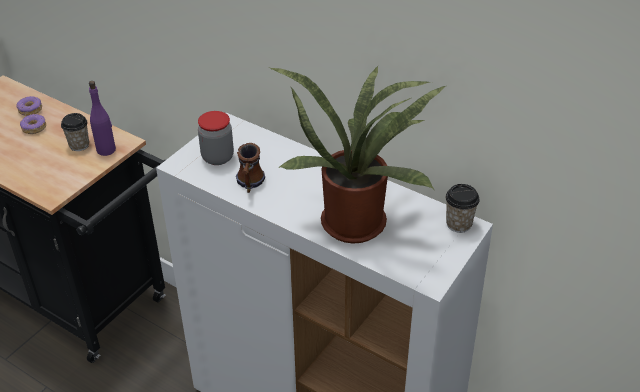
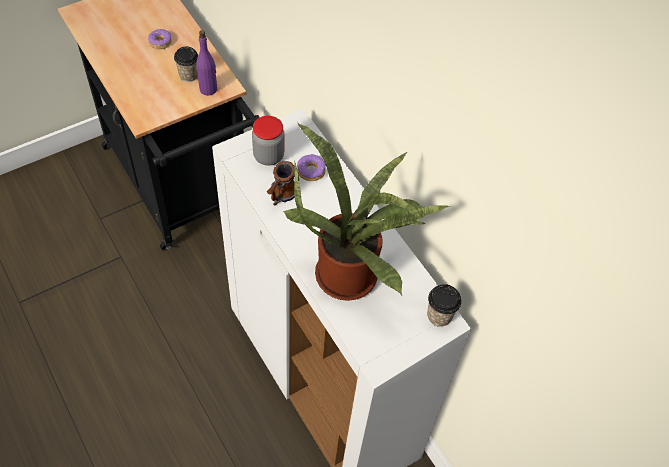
camera: 20 degrees right, 15 degrees up
donut [17,96,42,116] -> donut moved to [297,154,326,181]

